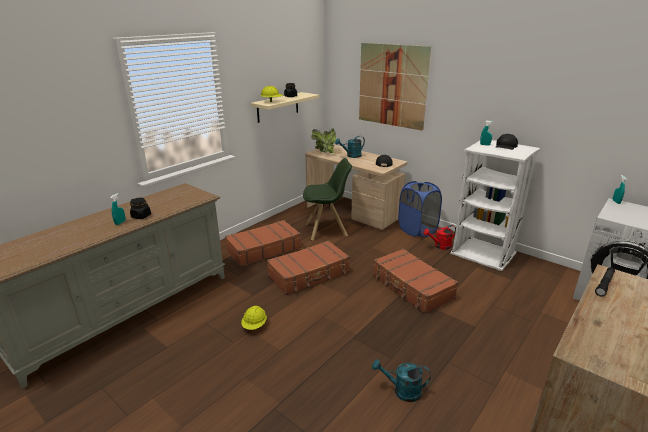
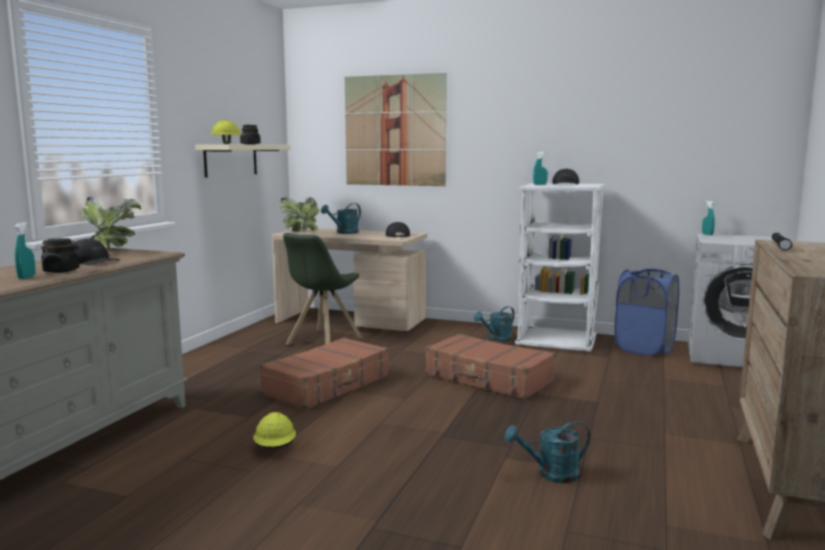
camera: 20 degrees left, 15 degrees down
brown suitcase [225,220,301,267] -> none
green chair [303,158,352,241] -> green chair turned 150 degrees clockwise [283,233,363,345]
blue laundry basket [398,181,442,237] -> blue laundry basket moved to [614,269,679,356]
red watering can [423,225,456,250] -> turquoise watering can [474,306,515,342]
none -> black cap [72,239,120,265]
none -> potted plant [82,197,141,251]

